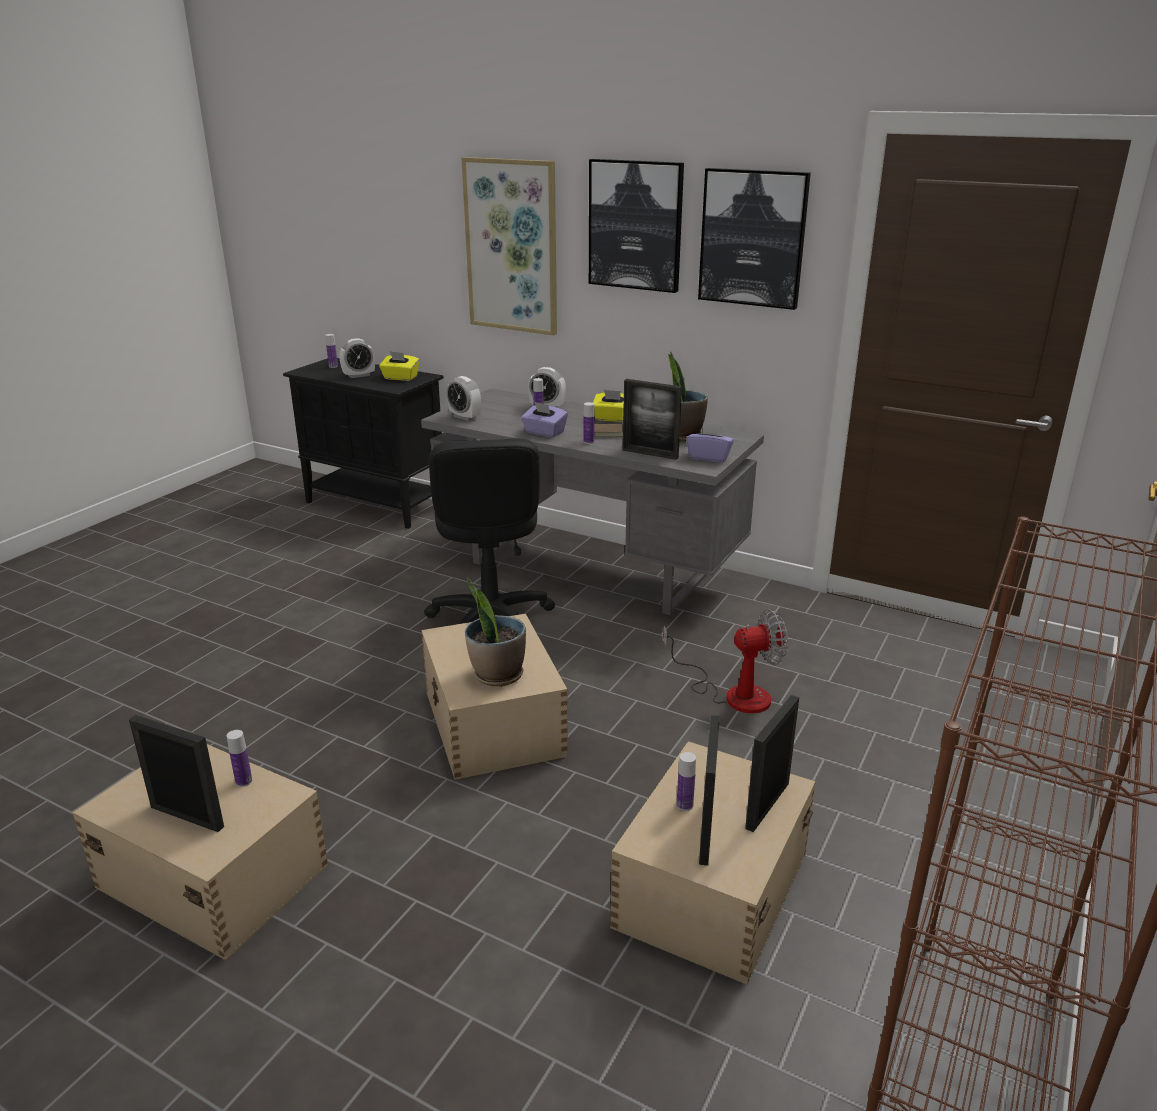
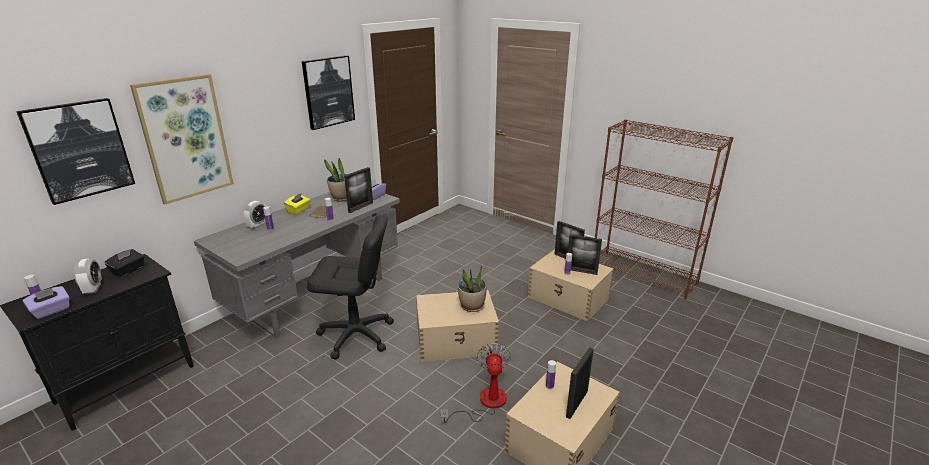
camera: 80 degrees left, 0 degrees up
yellow tissue box [379,351,420,381] -> black tissue box [104,249,144,277]
alarm clock [447,376,481,421] -> none
purple tissue box [521,401,568,438] -> purple tissue box moved to [22,286,70,319]
picture [589,159,684,293] -> picture moved to [16,98,135,205]
fan [663,609,788,714] -> fan moved to [440,343,511,423]

